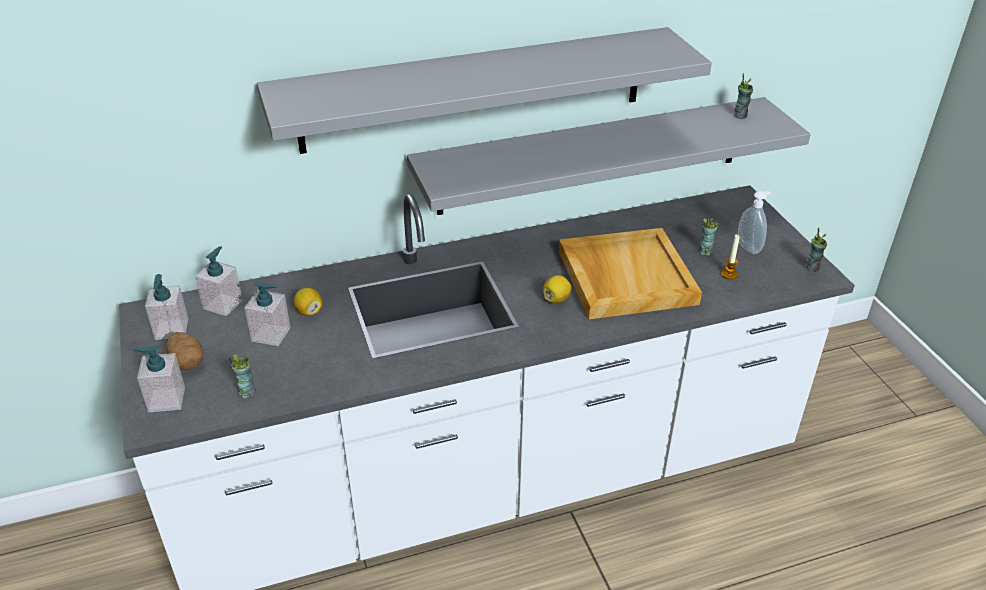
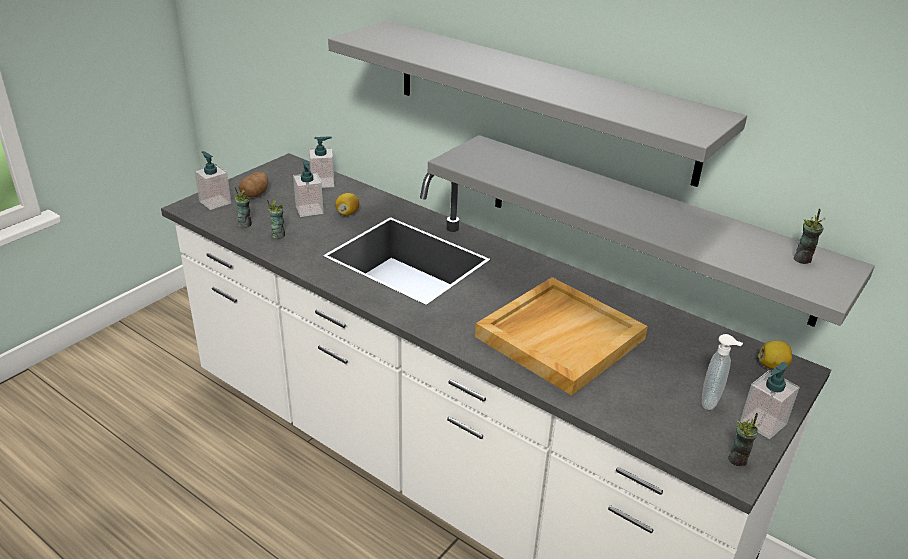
camera: 55 degrees right, 5 degrees down
soap dispenser [145,274,188,340] -> soap dispenser moved to [740,362,800,439]
lemon [543,275,572,303] -> lemon moved to [758,341,792,369]
cup [699,218,719,256] -> cup moved to [267,199,285,239]
candle [721,235,740,279] -> none

